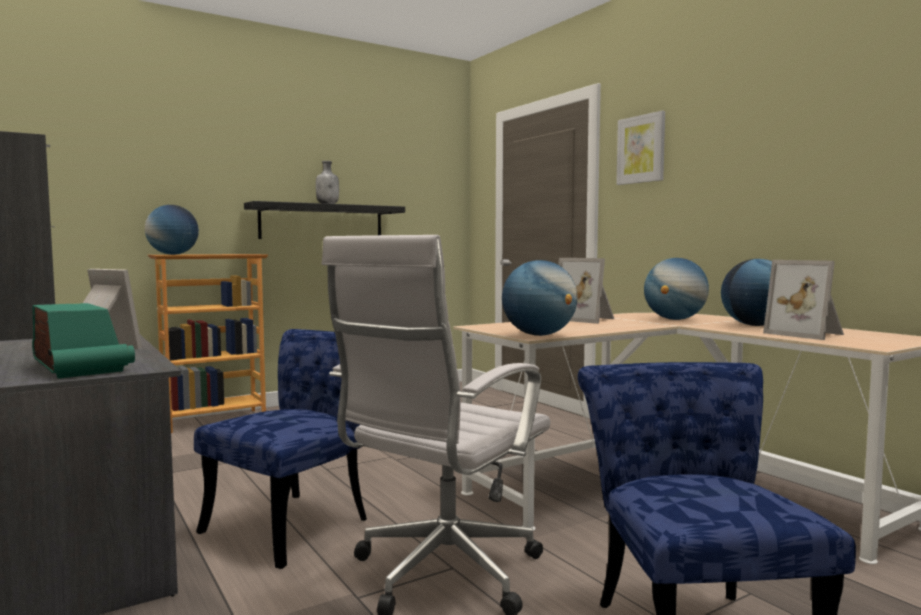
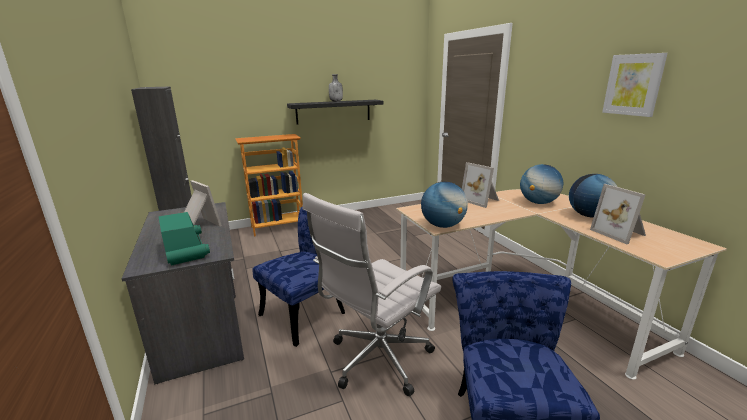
camera: 10 degrees right, 15 degrees up
globe [145,205,199,255] -> none
picture [616,111,665,185] -> picture moved to [602,53,668,117]

